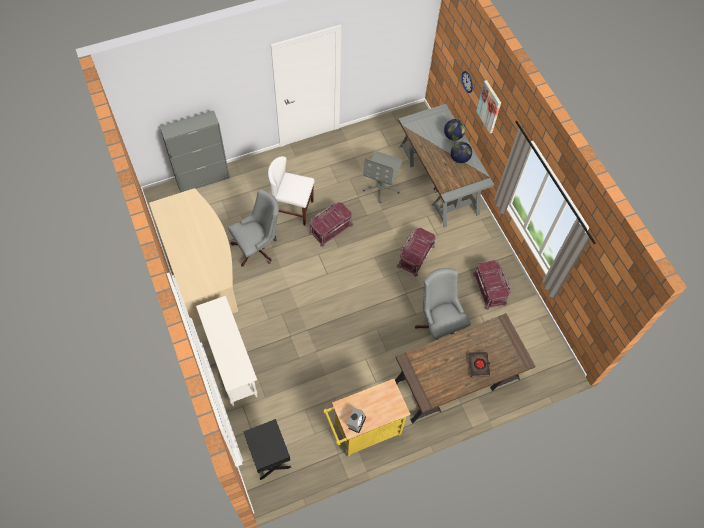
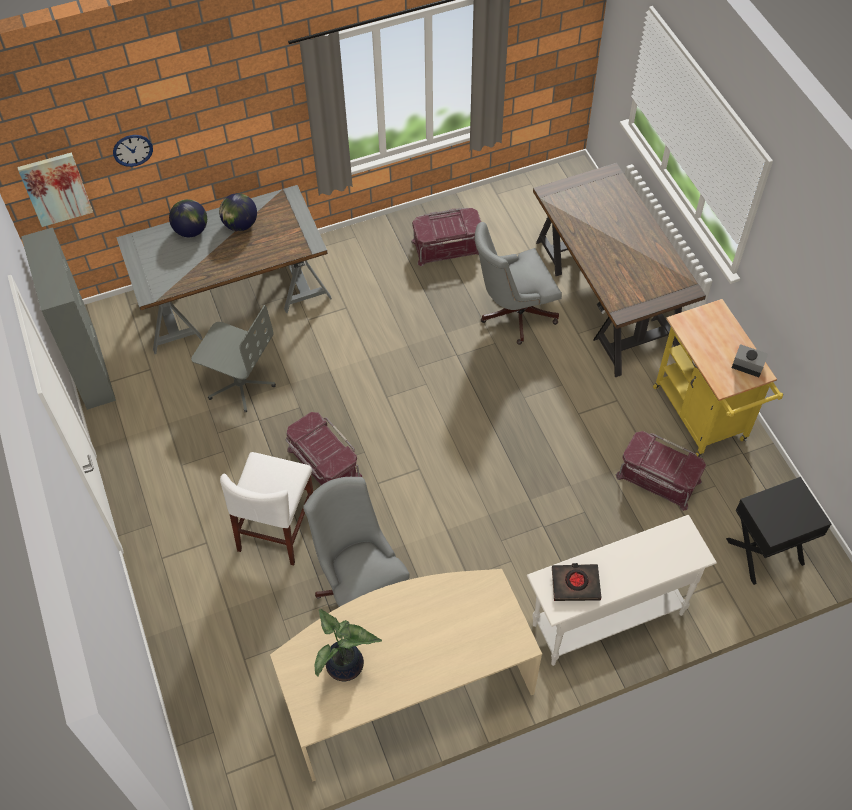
camera: 85 degrees left, 5 degrees down
grey cabinet [160,110,230,193] -> grey cabinet moved to [21,227,116,410]
red storage box [397,228,436,277] -> red storage box moved to [616,431,706,511]
black book [468,352,490,377] -> black book moved to [552,563,601,601]
picture [476,80,501,133] -> picture moved to [17,152,93,227]
none -> potted plant [315,609,382,681]

